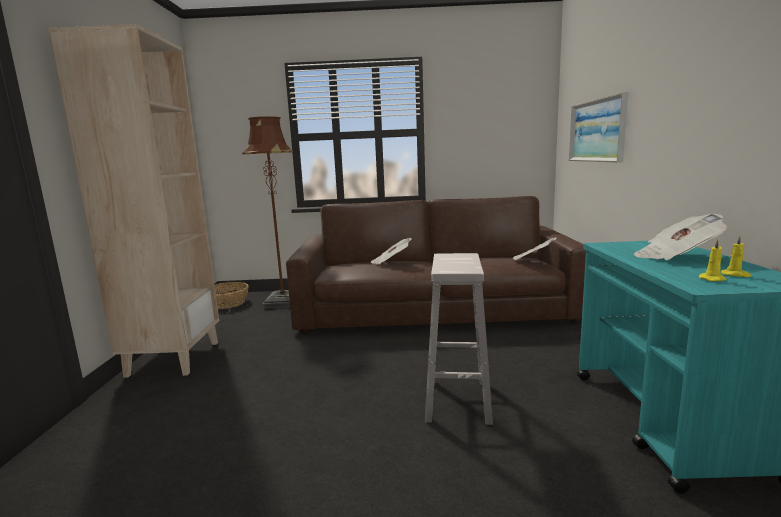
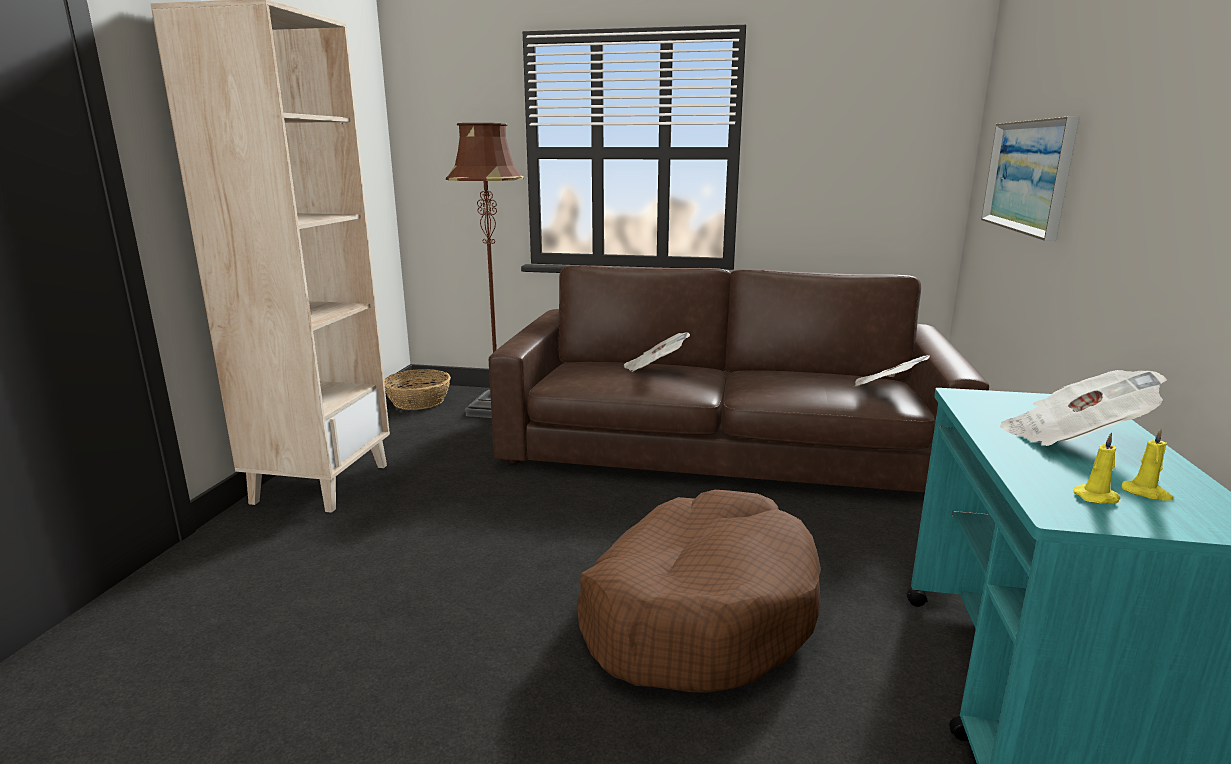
camera: 10 degrees right, 5 degrees up
white stool [425,253,493,425] -> brown dog bed [577,490,821,693]

